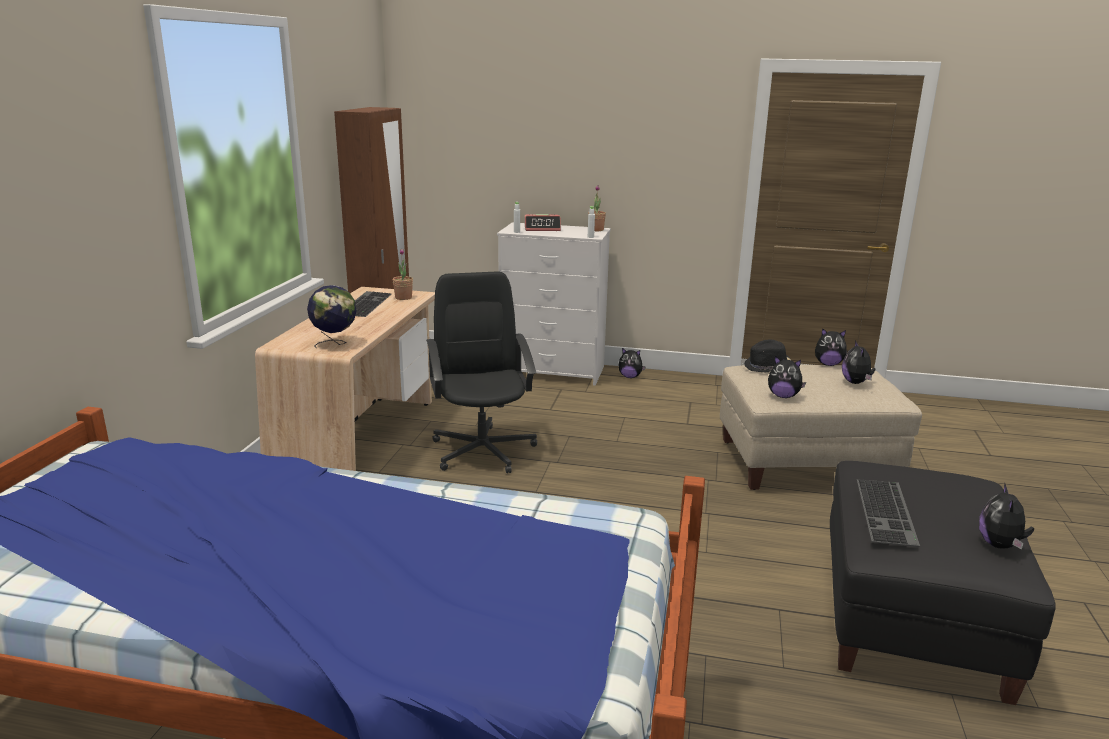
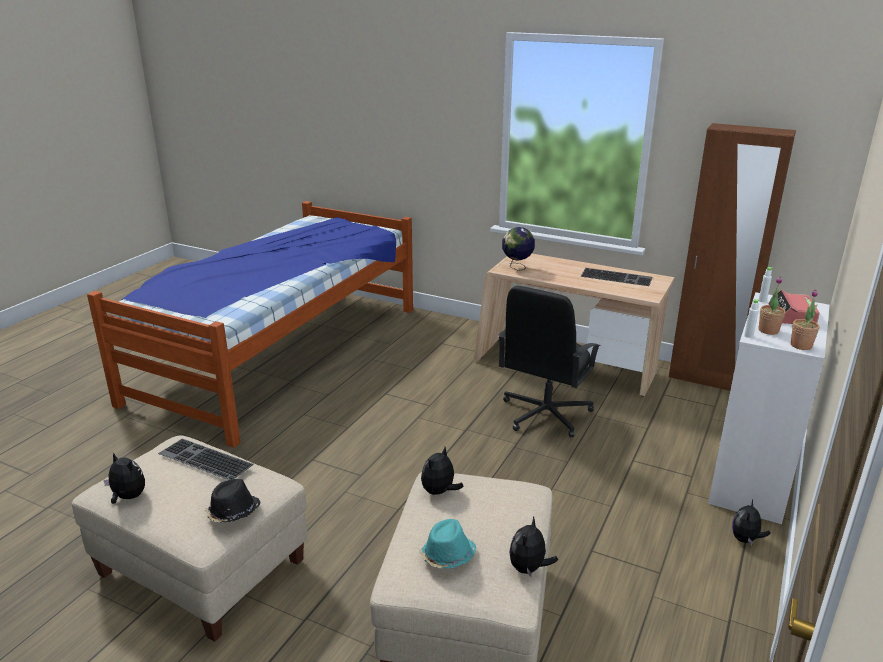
camera: 105 degrees right, 5 degrees up
potted plant [393,248,413,300] -> potted plant moved to [758,276,786,335]
black office chair [426,271,537,473] -> black office chair turned 120 degrees clockwise [498,286,601,438]
black hat [744,339,791,373] -> black hat moved to [205,479,261,523]
black ottoman [830,461,1056,705] -> beige ottoman [71,435,307,642]
plush toy [842,340,876,384] -> turquoise hat [419,519,476,569]

